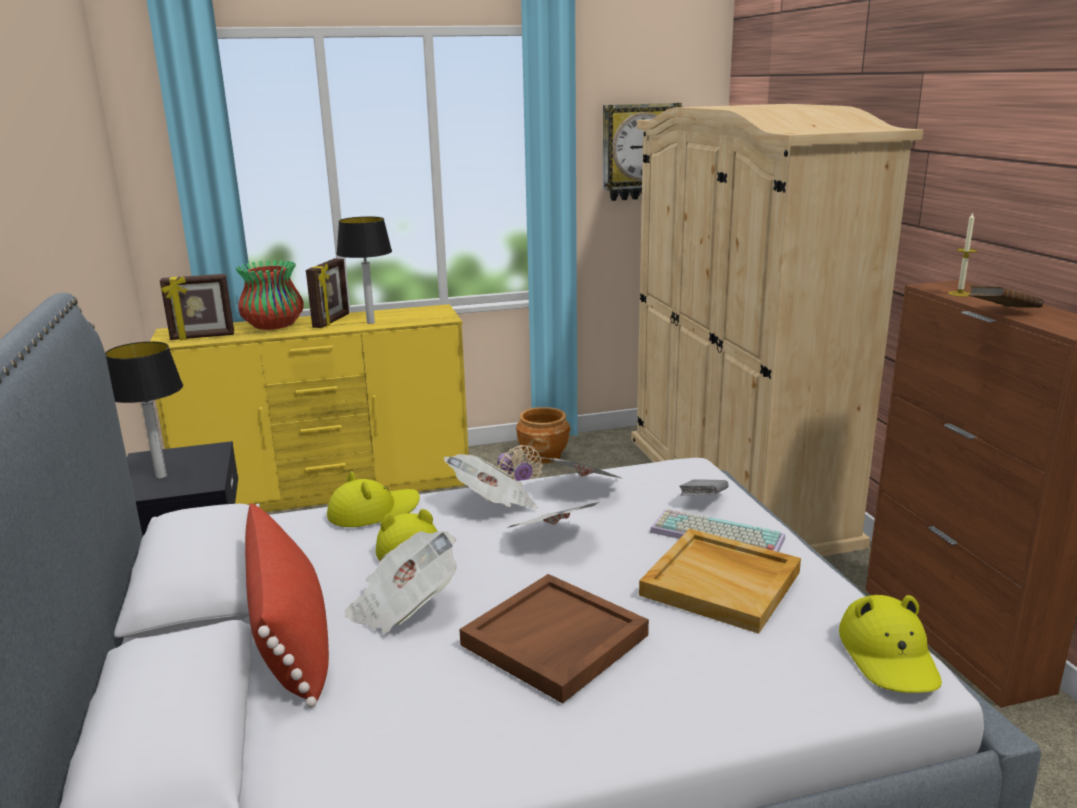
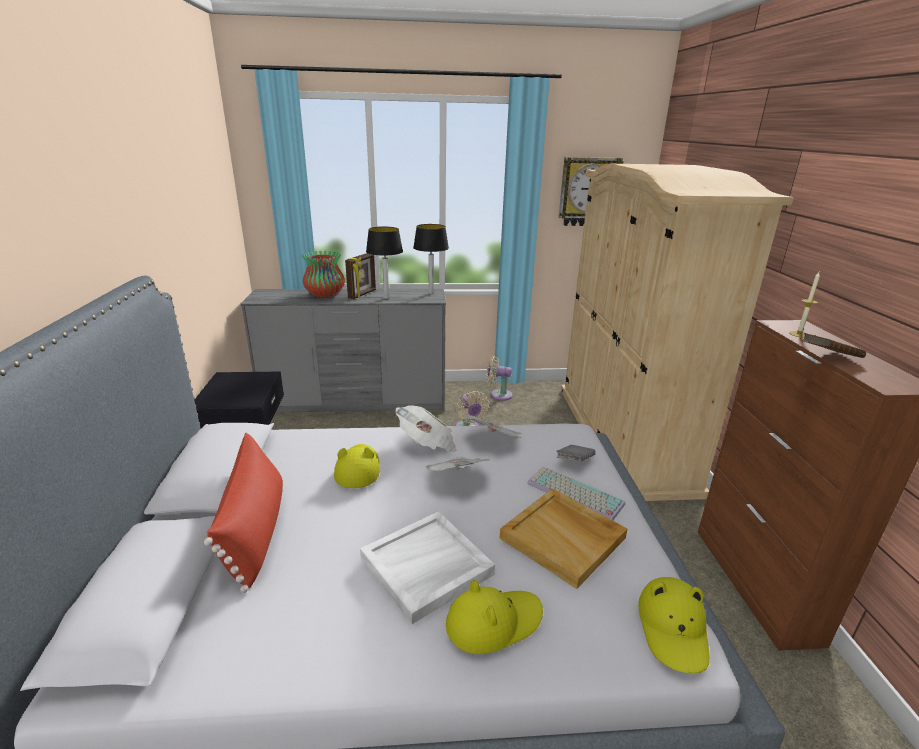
camera: 10 degrees right, 5 degrees up
table lamp [105,341,183,478] -> table lamp moved to [413,224,449,294]
yellow dresser [150,304,469,512] -> grey dresser [241,289,446,413]
picture frame [160,274,234,340] -> none
yellow hat [327,471,420,527] -> yellow hat moved to [446,580,543,654]
newspaper [345,531,457,633] -> none
brown tray [459,574,649,704] -> white tray [360,511,495,624]
brown planter [516,407,571,464] -> beige fan [486,356,513,401]

